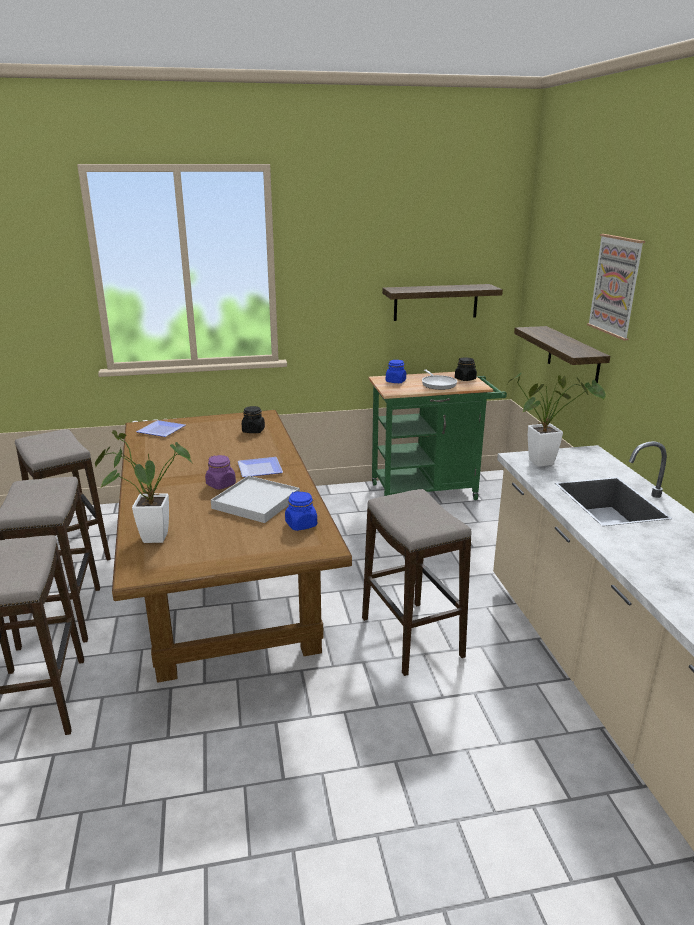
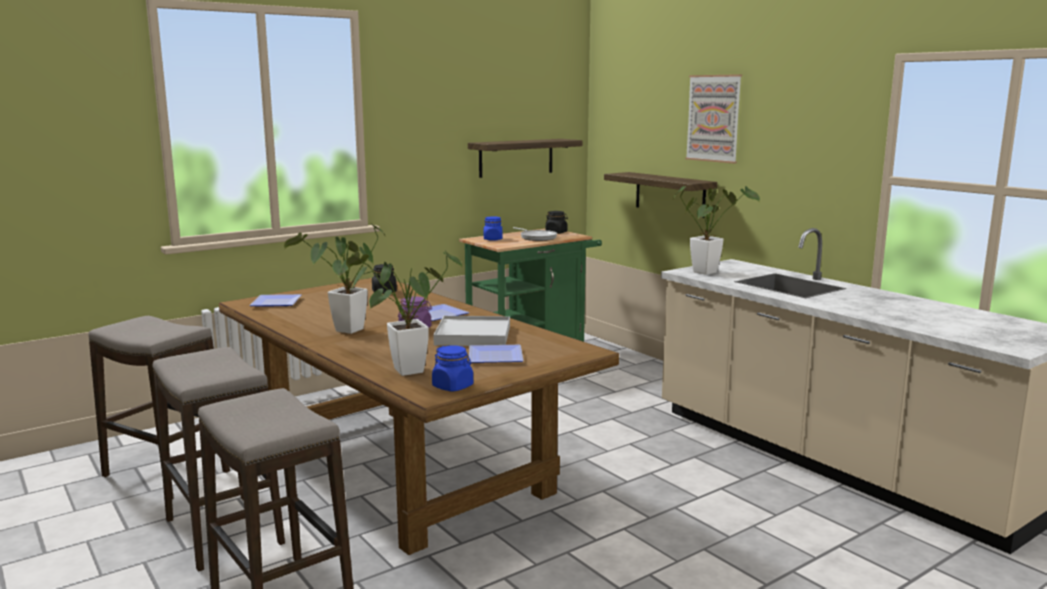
camera: 25 degrees left, 10 degrees down
blue jar [285,491,317,531] -> blue jar moved to [432,345,473,391]
stool [362,489,472,676] -> none
none -> potted plant [284,224,385,334]
none -> plate [469,345,523,363]

